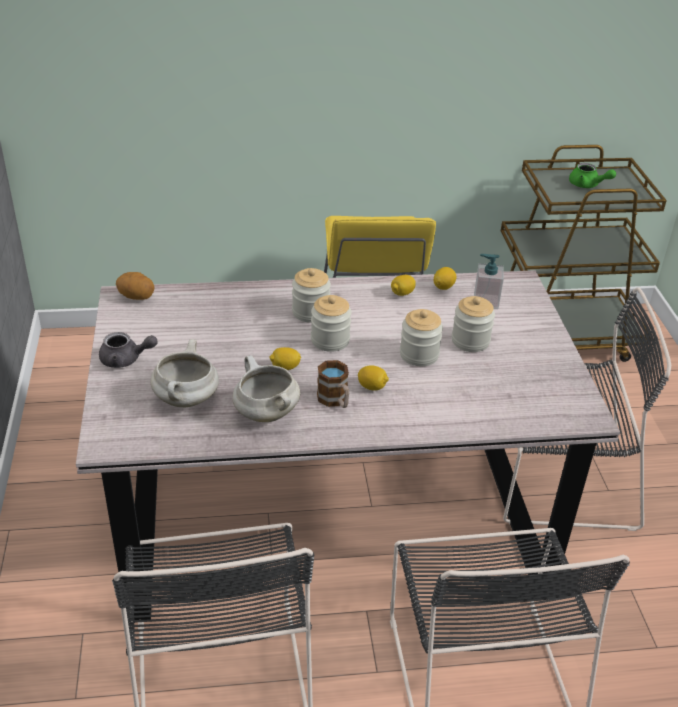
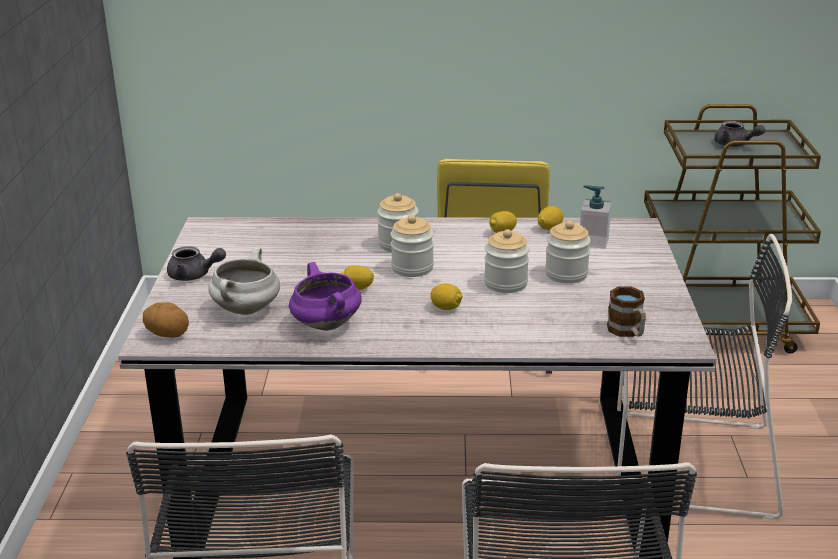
camera: 10 degrees right, 10 degrees down
potato [116,272,155,300] -> potato moved to [143,302,189,338]
white cooking pot [233,355,300,422] -> purple cooking pot [289,262,362,331]
mug [317,360,349,408] -> mug moved to [607,286,646,337]
green teapot [569,163,616,188] -> grey teapot [714,121,765,147]

